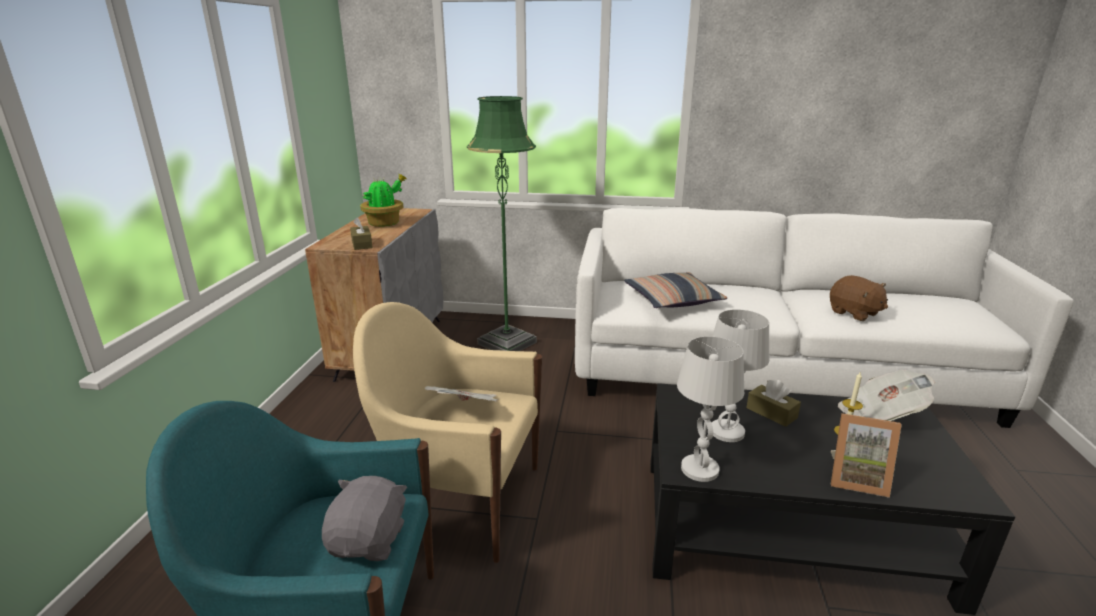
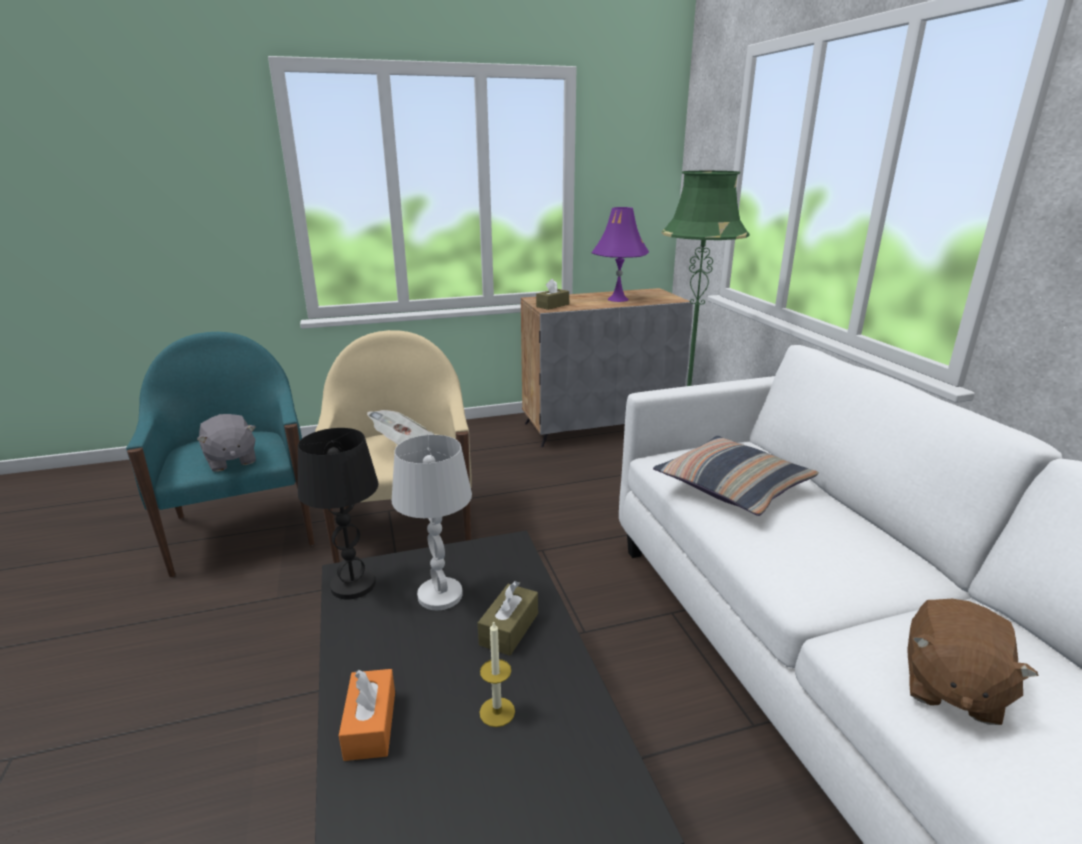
camera: 65 degrees right, 0 degrees up
grey plush toy [322,476,407,561] -> grey plush toy turned 75 degrees clockwise [197,414,256,472]
potted plant [360,174,407,227] -> purple table lamp [591,207,649,302]
white table lamp [677,336,744,482] -> black table lamp [298,428,378,599]
picture frame [831,413,902,498] -> orange tissue box [339,669,395,761]
newspaper [838,370,935,421] -> none

